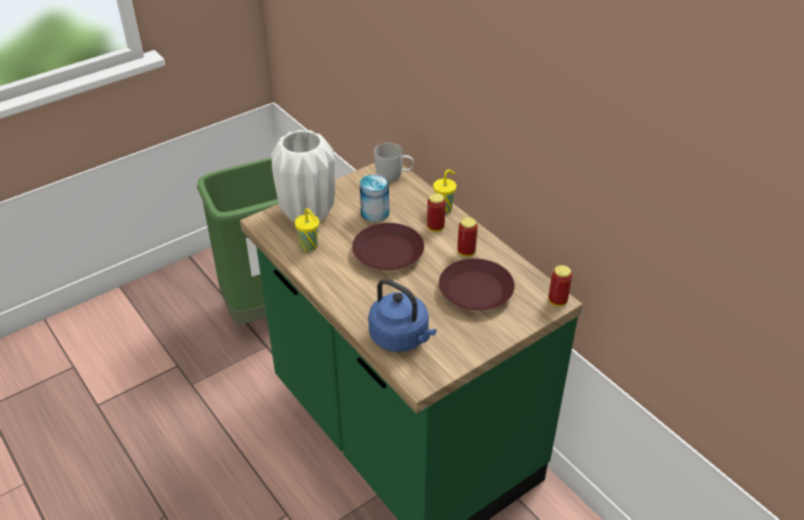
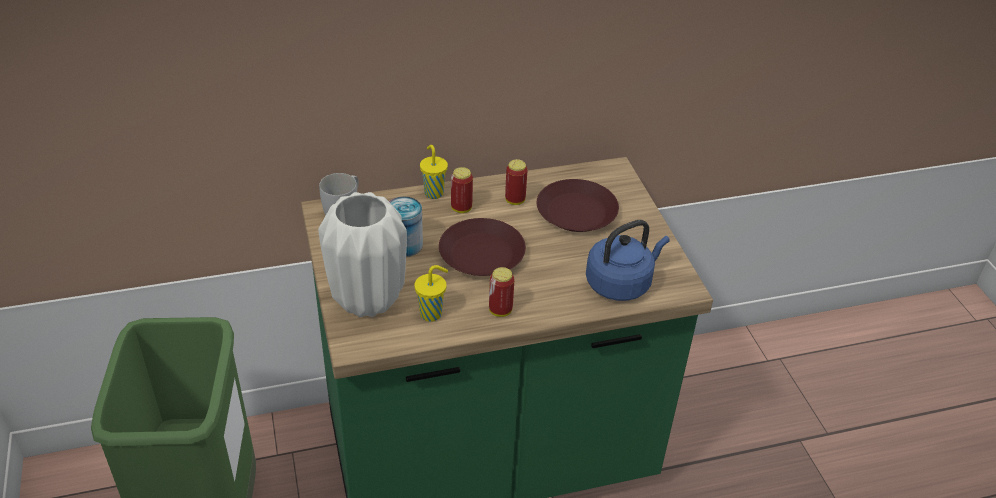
camera: 70 degrees left, 0 degrees up
can [548,265,572,307] -> can moved to [489,267,514,317]

